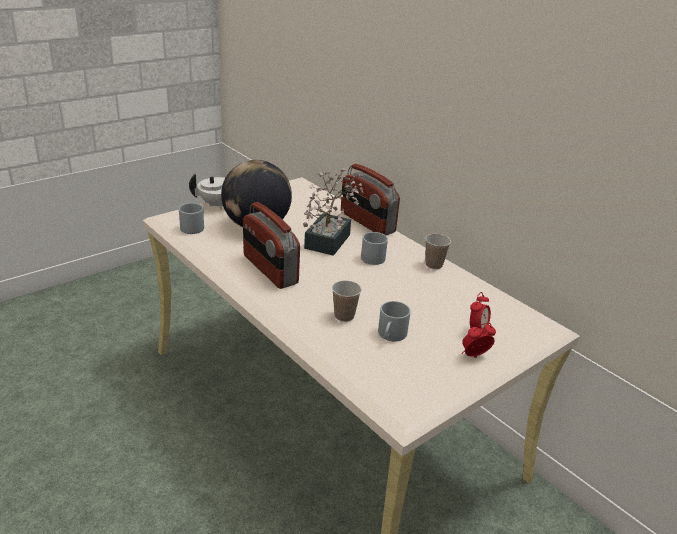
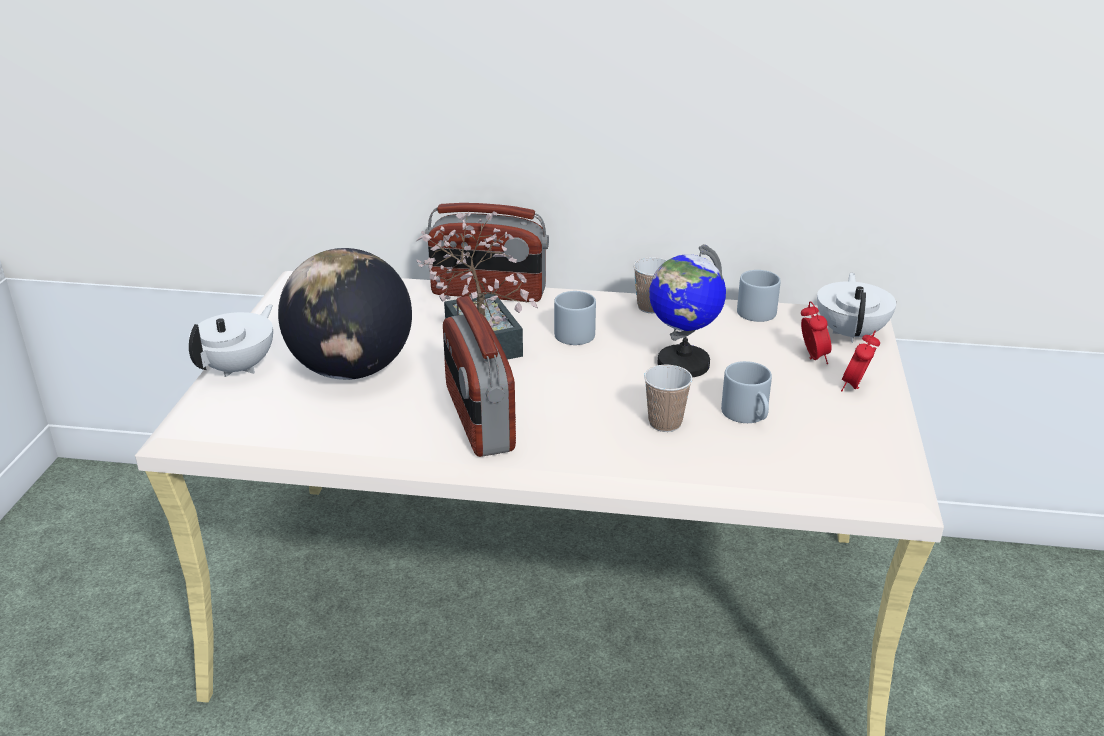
camera: 40 degrees left, 0 degrees up
grey mug [179,203,204,234] -> grey mug moved to [737,270,781,322]
radio [243,202,300,289] -> radio turned 60 degrees clockwise [443,296,516,457]
none -> globe [649,244,726,378]
none -> white teapot [817,272,896,343]

